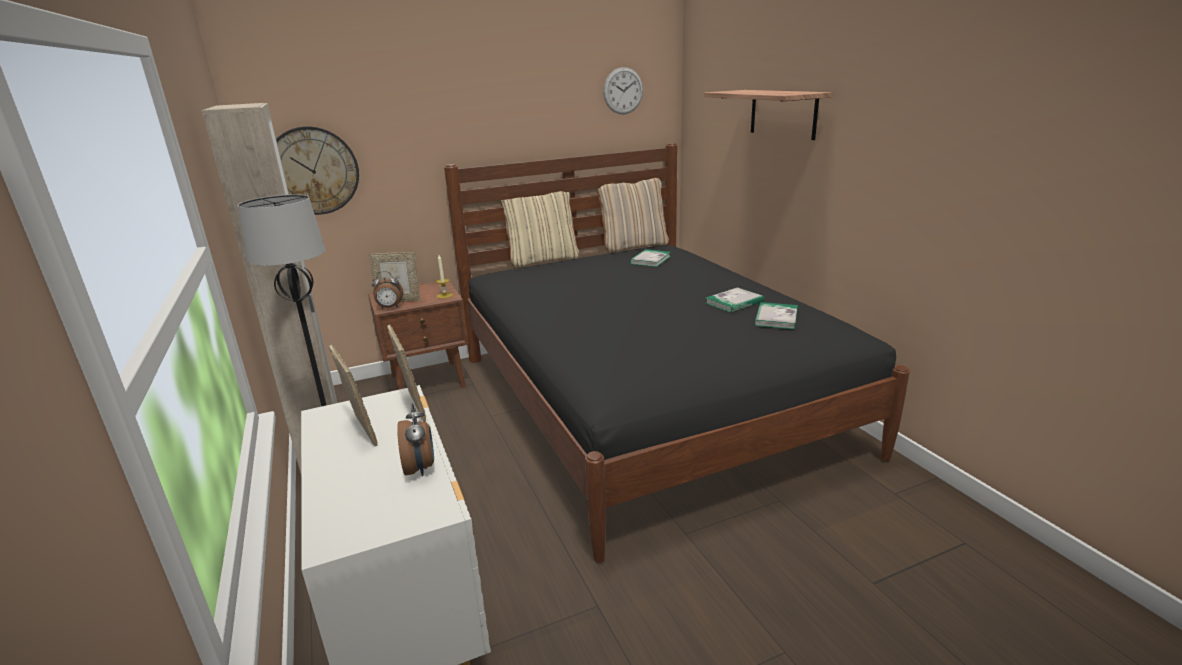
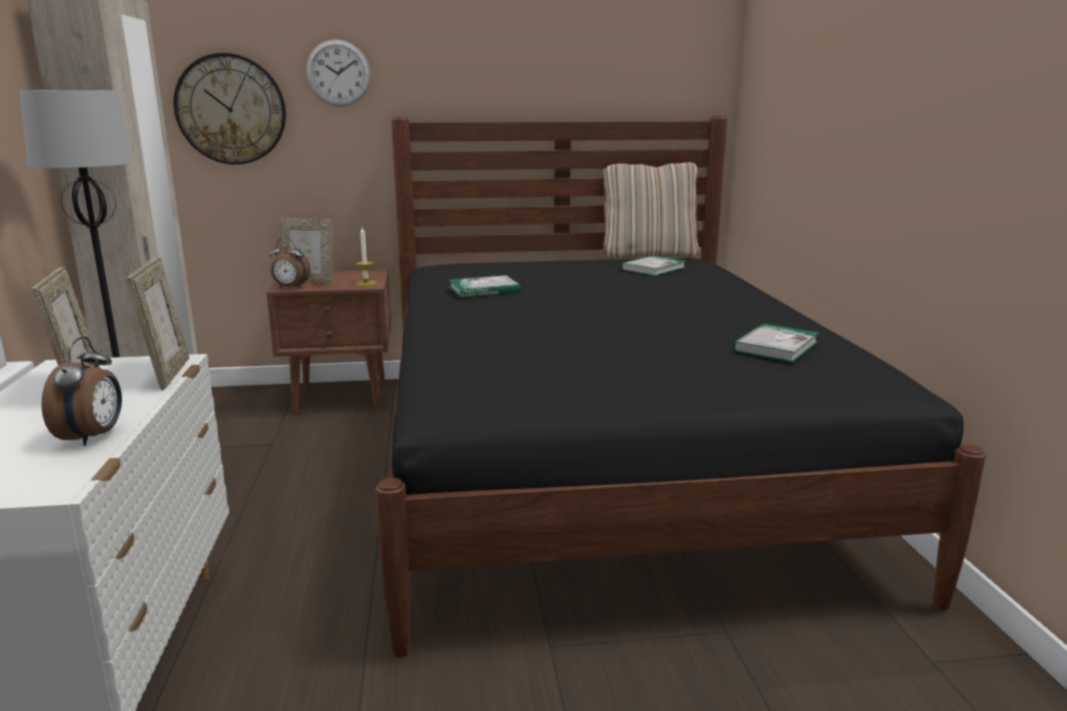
camera: 15 degrees right, 5 degrees down
beige pillow [500,191,579,268] -> none
wall clock [603,67,643,114] -> wall clock moved to [306,39,371,107]
shelf [704,90,832,140] -> none
book [705,287,764,313] -> book moved to [449,275,521,298]

